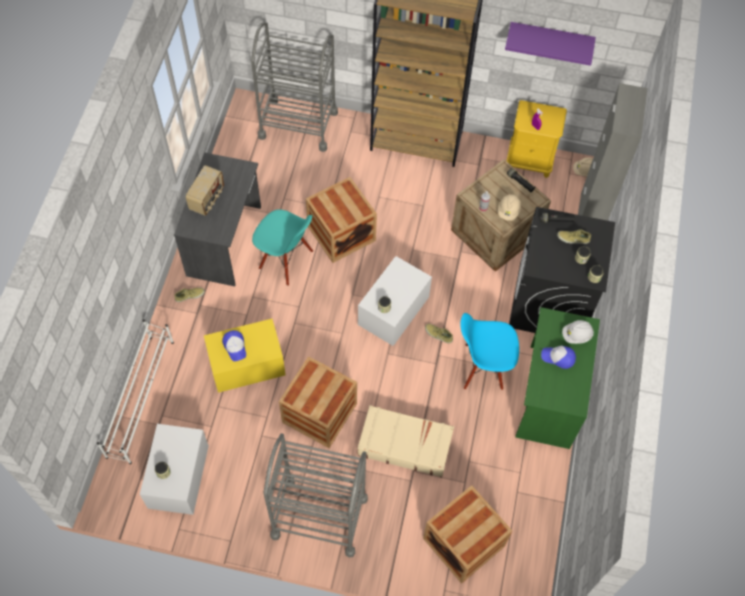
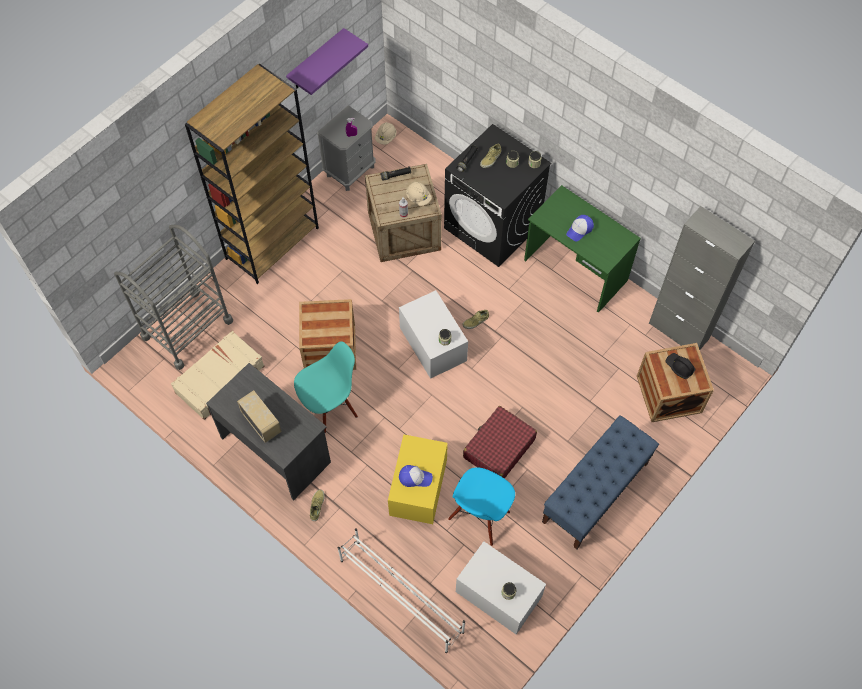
camera: 60 degrees left, 0 degrees up
grey cart [263,433,368,557] -> blue bench [542,415,659,549]
crate [279,356,357,448] -> red suitcase [463,406,537,479]
beige suitcase [357,405,454,477] -> beige suitcase moved to [171,331,264,420]
blue chair [460,313,519,390] -> blue chair moved to [448,467,515,546]
yellow nightstand [507,100,567,178] -> grey nightstand [317,105,376,191]
white hard hat [562,320,594,344] -> none
grey cabinet [578,83,648,221] -> grey cabinet moved to [649,206,755,350]
none -> black hard hat [665,353,695,379]

